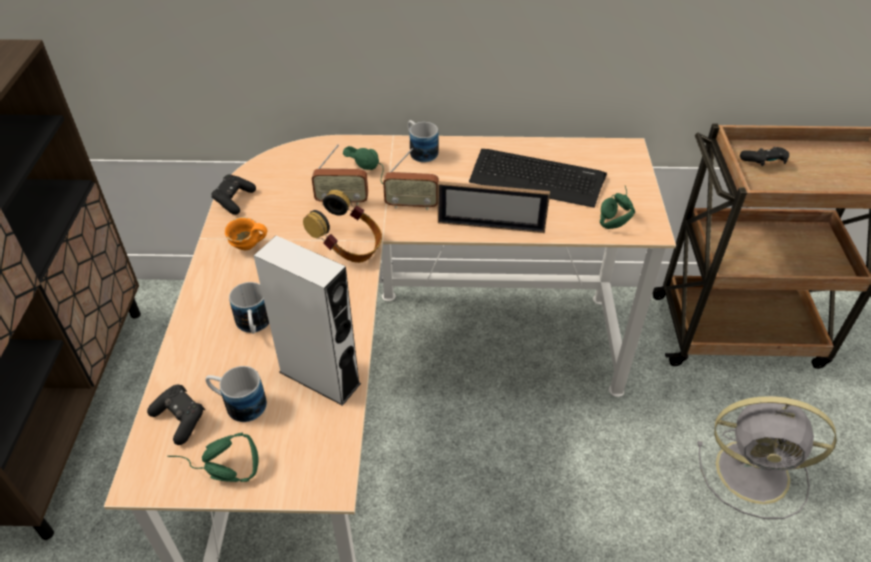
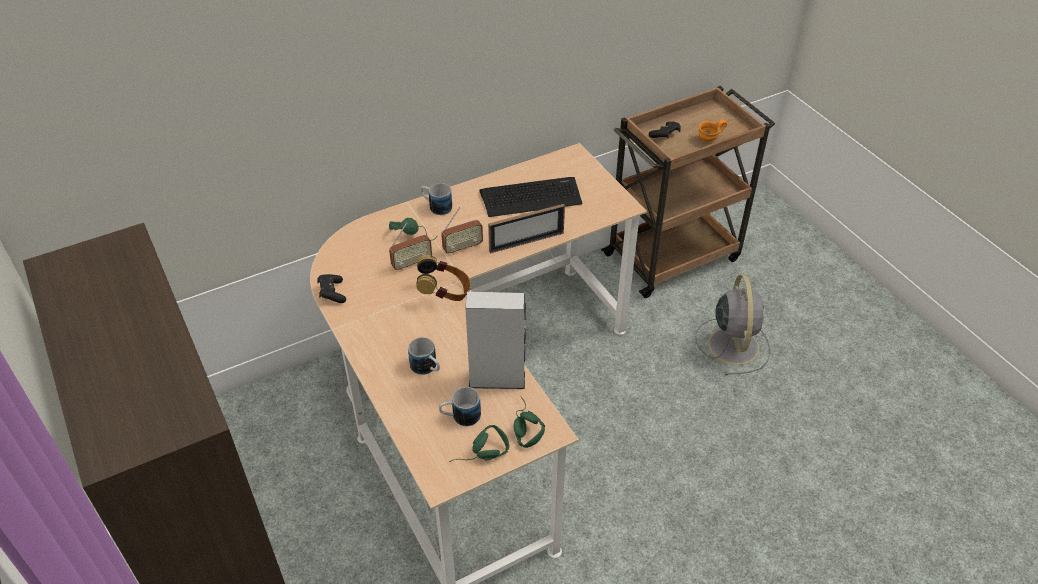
camera: 30 degrees left, 0 degrees up
black game controller [147,385,205,445] -> none
orange mug [225,217,267,250] -> orange mug moved to [699,119,727,142]
green headphones [600,186,635,229] -> green headphones moved to [514,397,545,448]
grey fan [697,396,837,519] -> grey fan turned 75 degrees counterclockwise [695,275,770,376]

